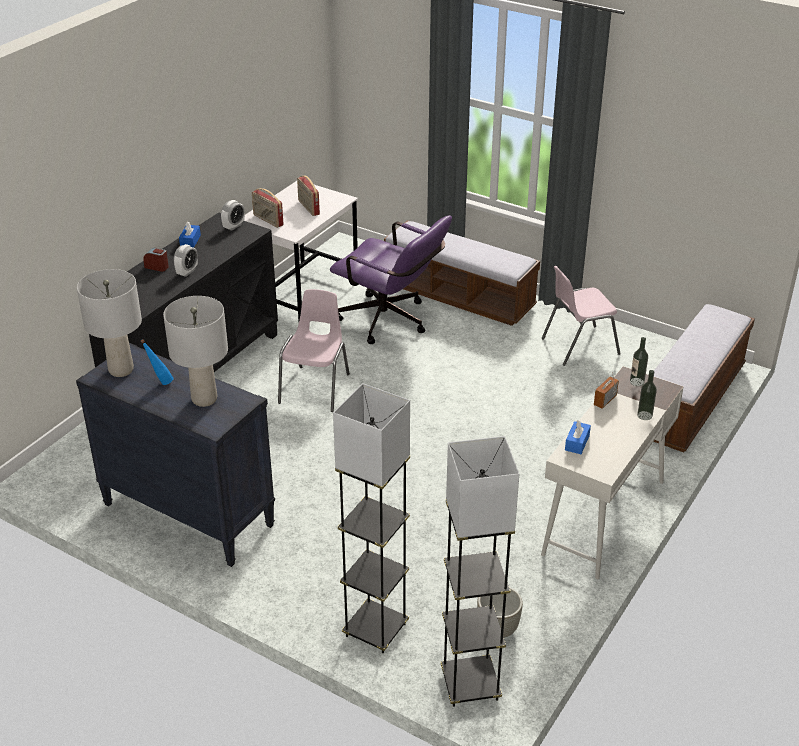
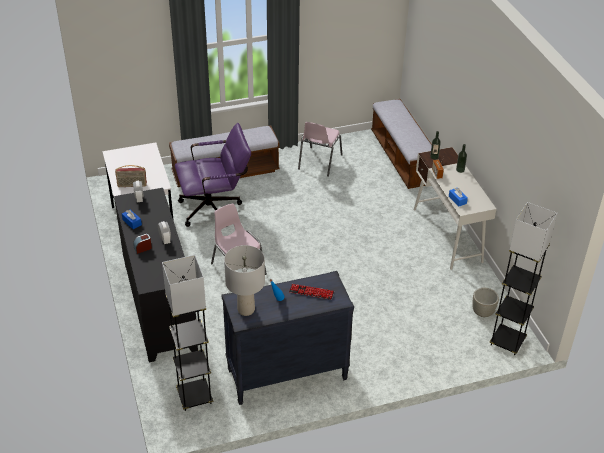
camera: 50 degrees left, 5 degrees up
grey table lamp [163,296,228,407] -> keyboard [289,284,334,300]
radio [297,176,320,216] -> none
grey floor lamp [333,383,410,653] -> grey floor lamp moved to [162,255,213,411]

